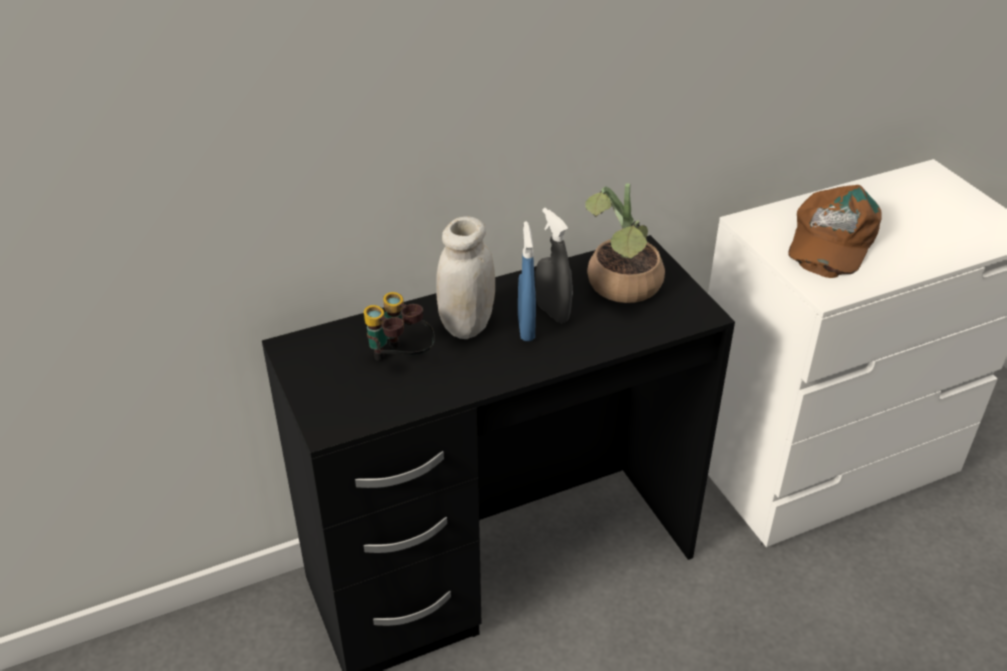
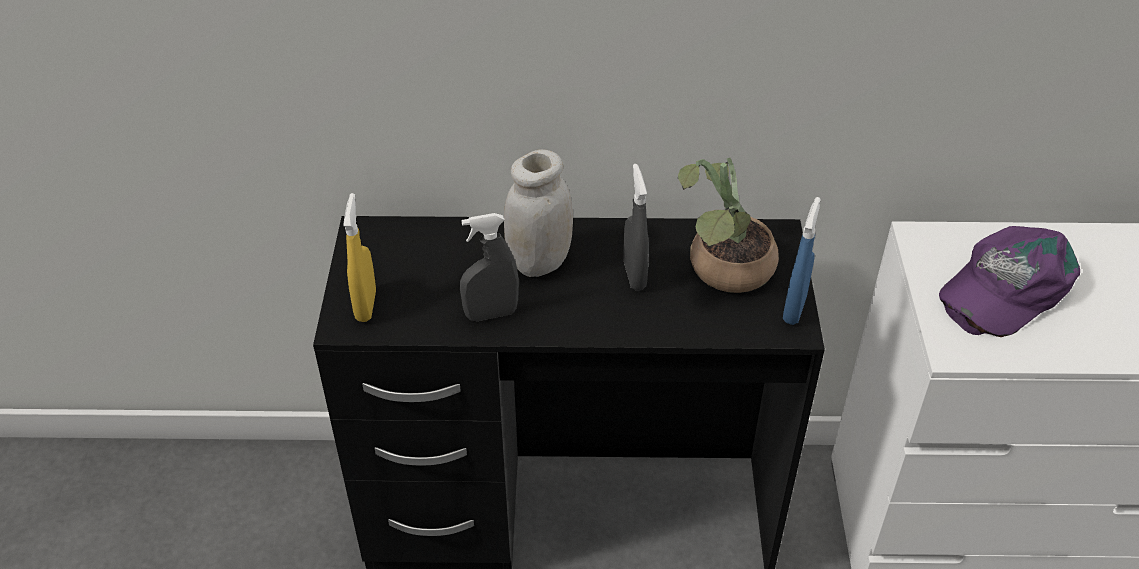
camera: 25 degrees right, 5 degrees up
binoculars [364,292,435,361] -> none
blue spray bottle [518,221,536,341] -> blue spray bottle moved to [783,197,821,325]
brown cap [788,185,882,278] -> purple cap [939,226,1080,337]
none -> yellow spray bottle [343,193,376,322]
none -> grey spray bottle [460,213,519,321]

